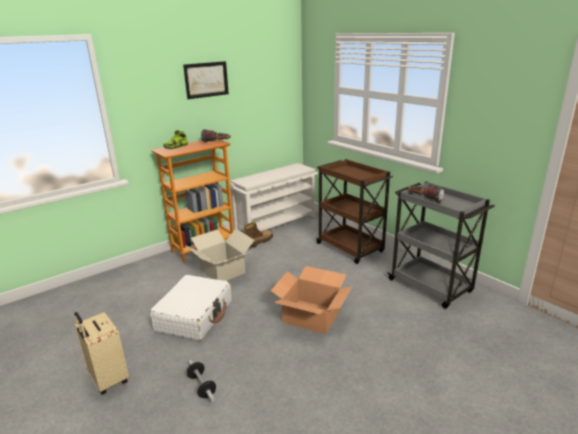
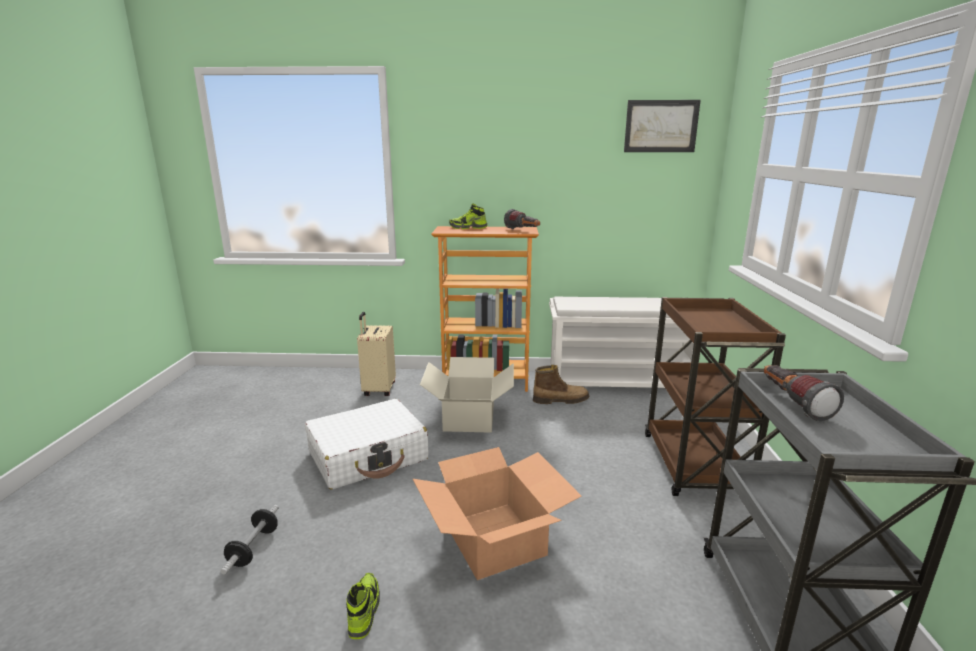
camera: 40 degrees right, 5 degrees down
beige suitcase [74,312,129,395] -> beige suitcase moved to [357,312,396,396]
picture [183,61,229,99] -> picture moved to [624,100,701,152]
none -> shoe [346,573,380,639]

